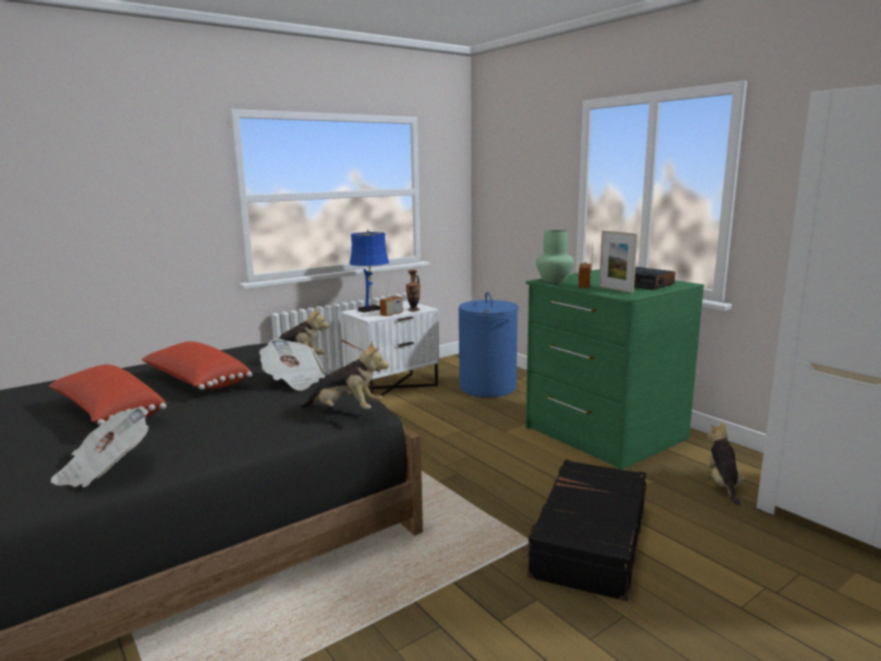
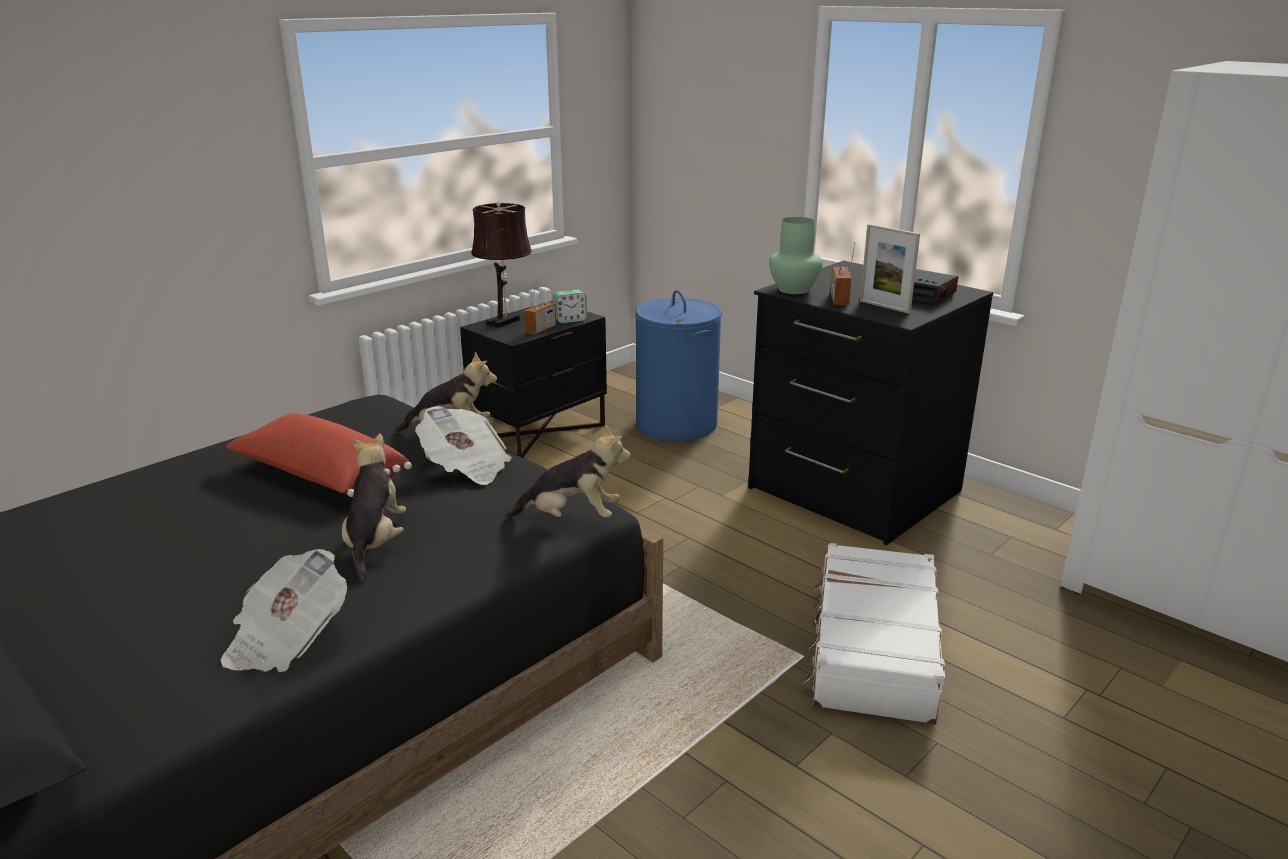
camera: 10 degrees left, 10 degrees up
red pillow [49,364,166,426] -> none
white nightstand [340,301,439,396] -> black nightstand [460,301,607,458]
blue table lamp [350,230,389,313] -> brown table lamp [471,202,532,328]
vase [406,270,420,311] -> alarm clock [552,290,587,323]
black suitcase [524,459,646,601] -> white suitcase [804,543,945,725]
green dresser [526,269,704,470] -> black dresser [748,261,993,545]
plush toy [706,422,746,506] -> plush toy moved to [342,433,406,581]

